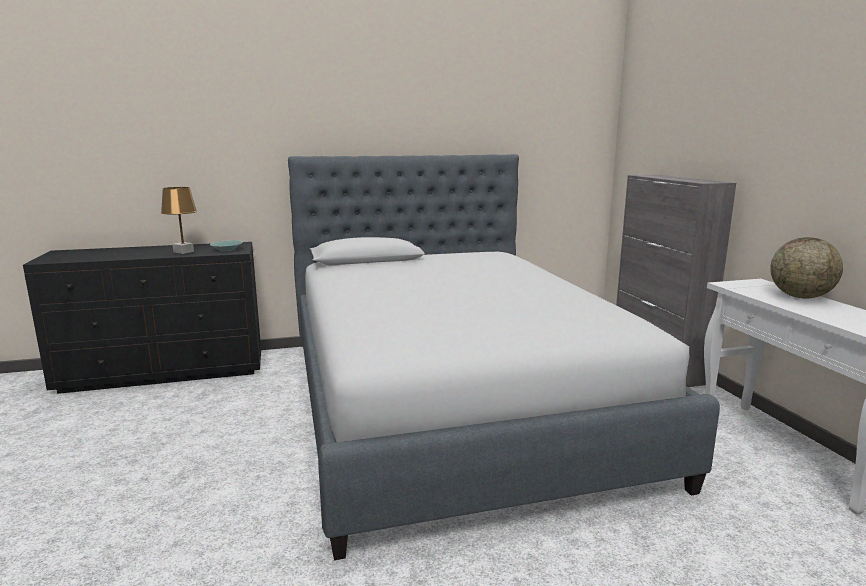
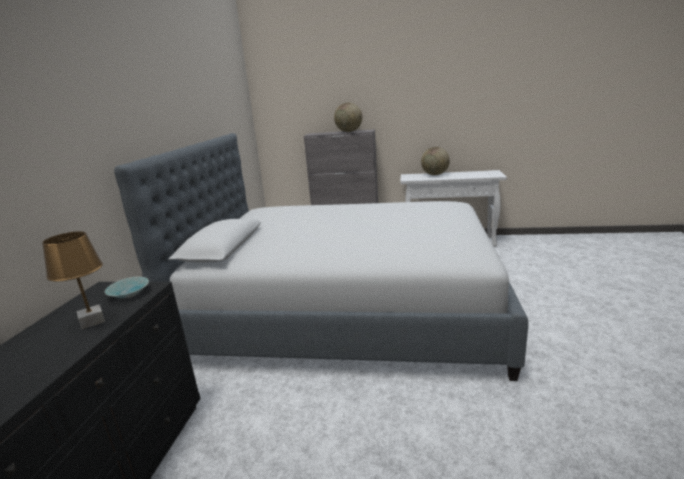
camera: 65 degrees left, 5 degrees up
none -> globe [334,103,362,132]

